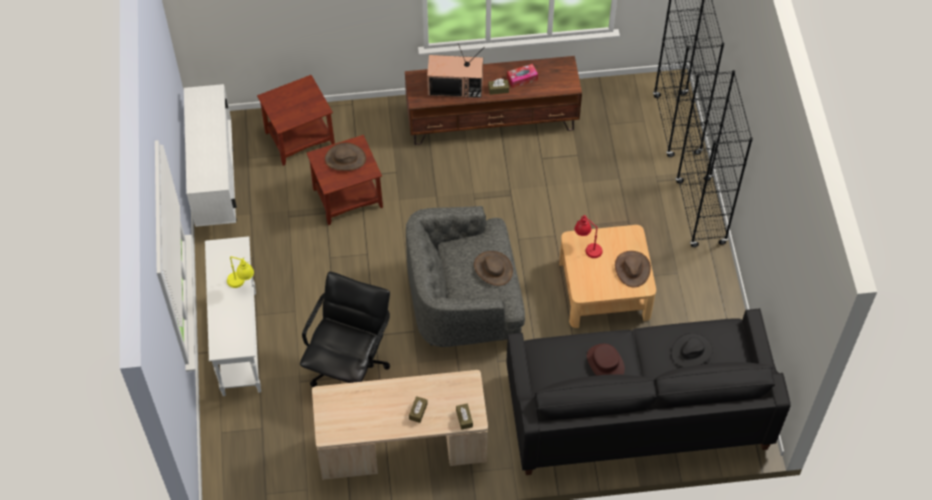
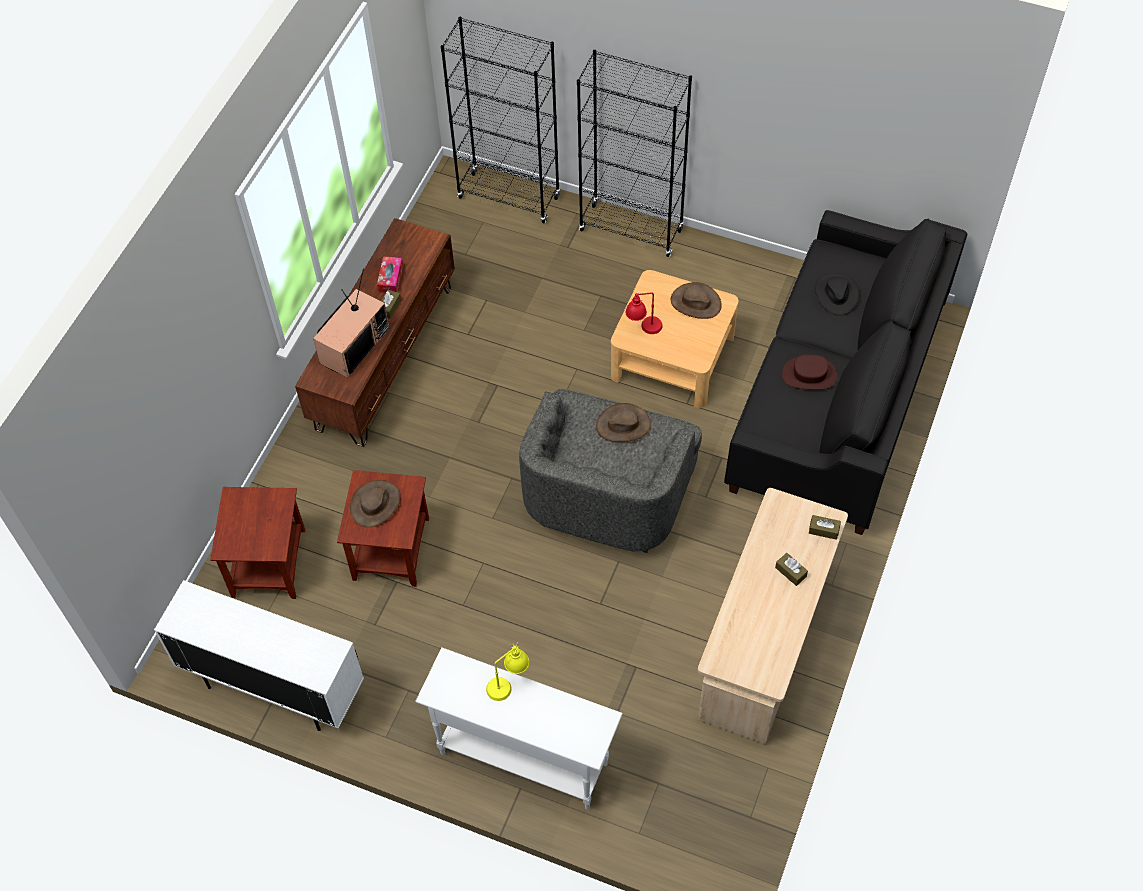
camera: 60 degrees left, 0 degrees up
black office chair [300,272,390,387] -> none

